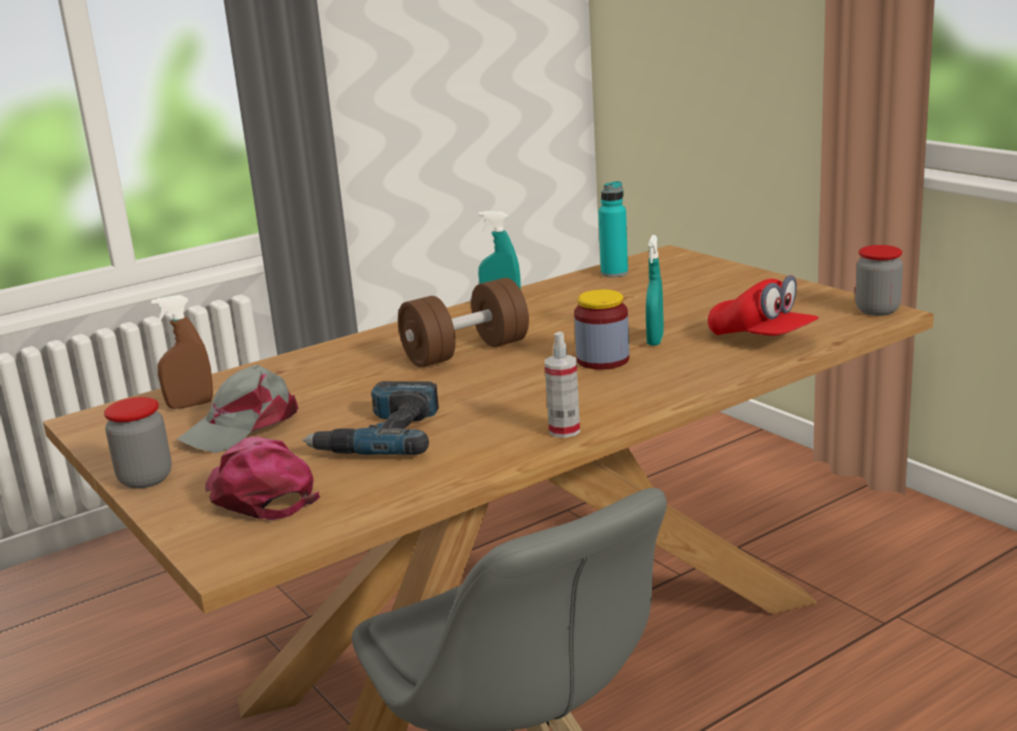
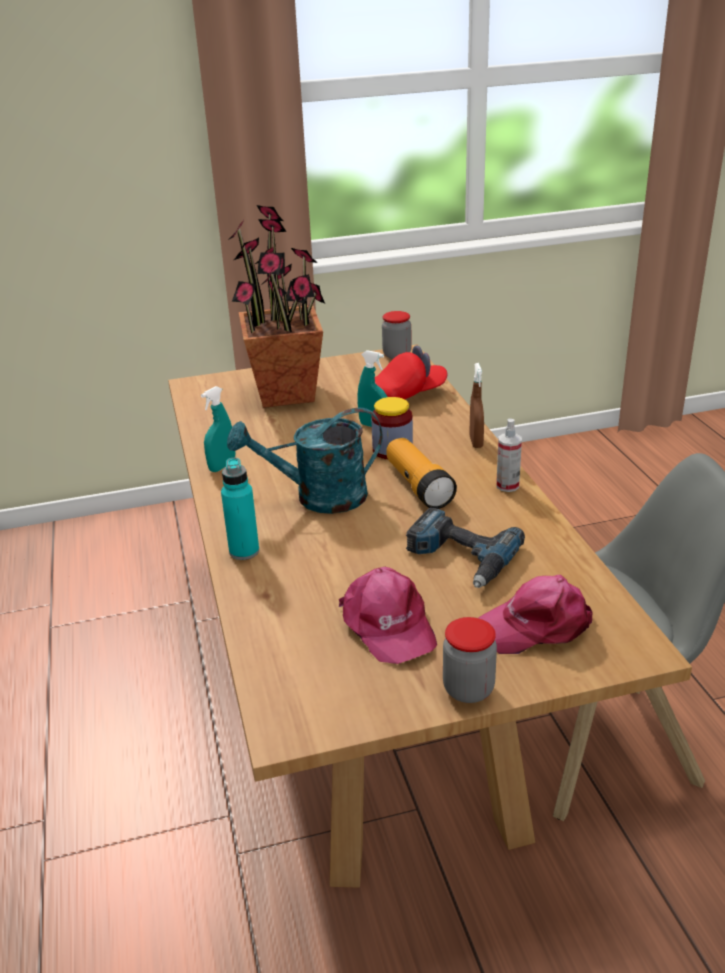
camera: 70 degrees left, 10 degrees up
brown spray bottle [151,295,213,409] -> brown spray bottle moved to [469,363,484,448]
grey cap [177,365,299,453] -> pink cap [339,567,437,664]
brown dumbbell [398,278,529,367] -> turquoise watering can [227,407,383,514]
turquoise bottle [598,181,628,277] -> turquoise bottle moved to [221,458,259,560]
none -> potted plant [228,205,325,408]
none -> flashlight [386,438,457,509]

